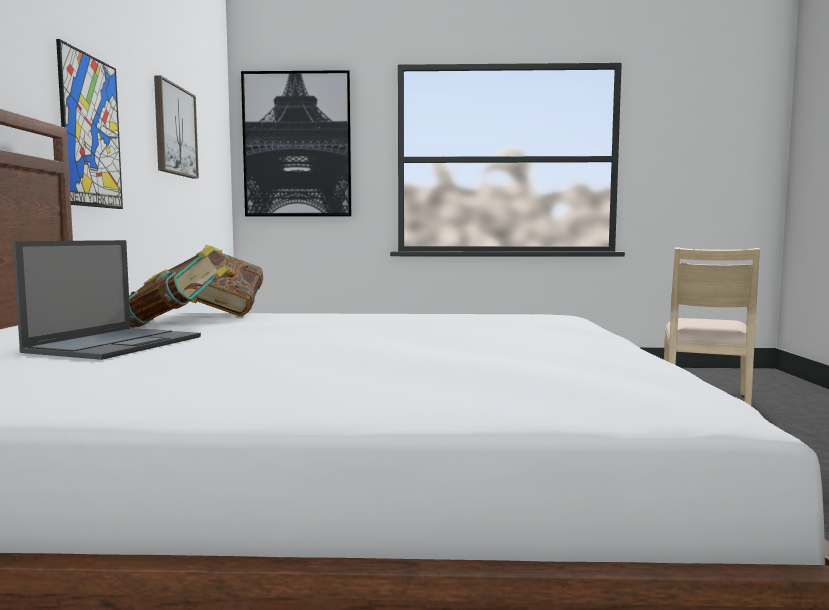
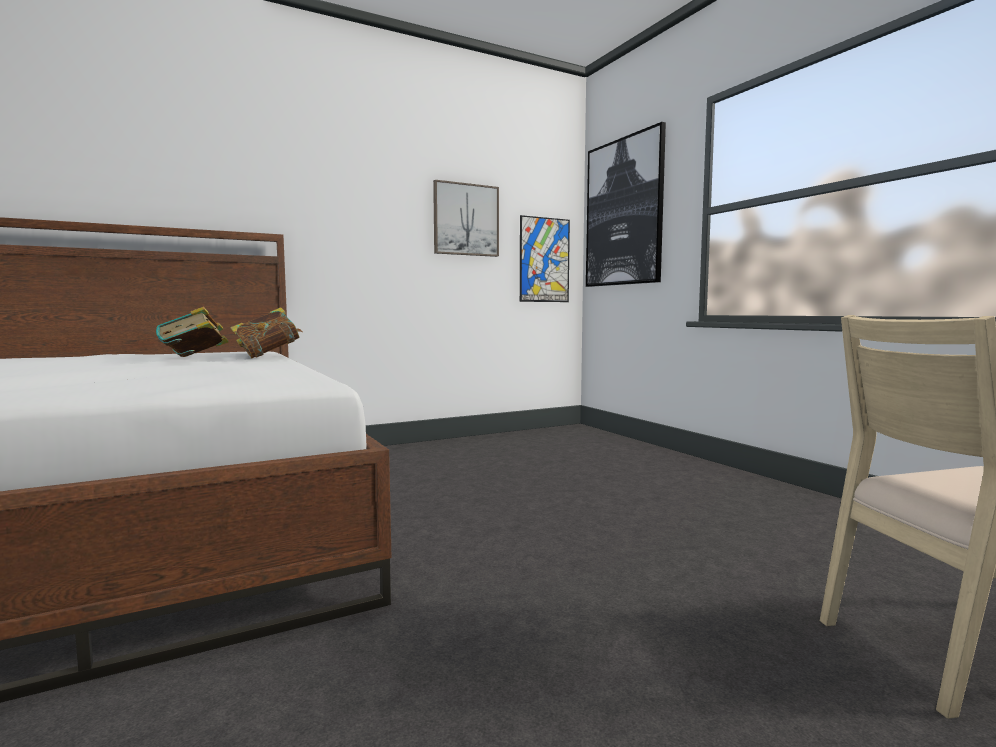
camera: 60 degrees right, 0 degrees up
laptop [12,240,201,360] -> none
picture [56,39,123,209] -> picture moved to [520,215,570,302]

